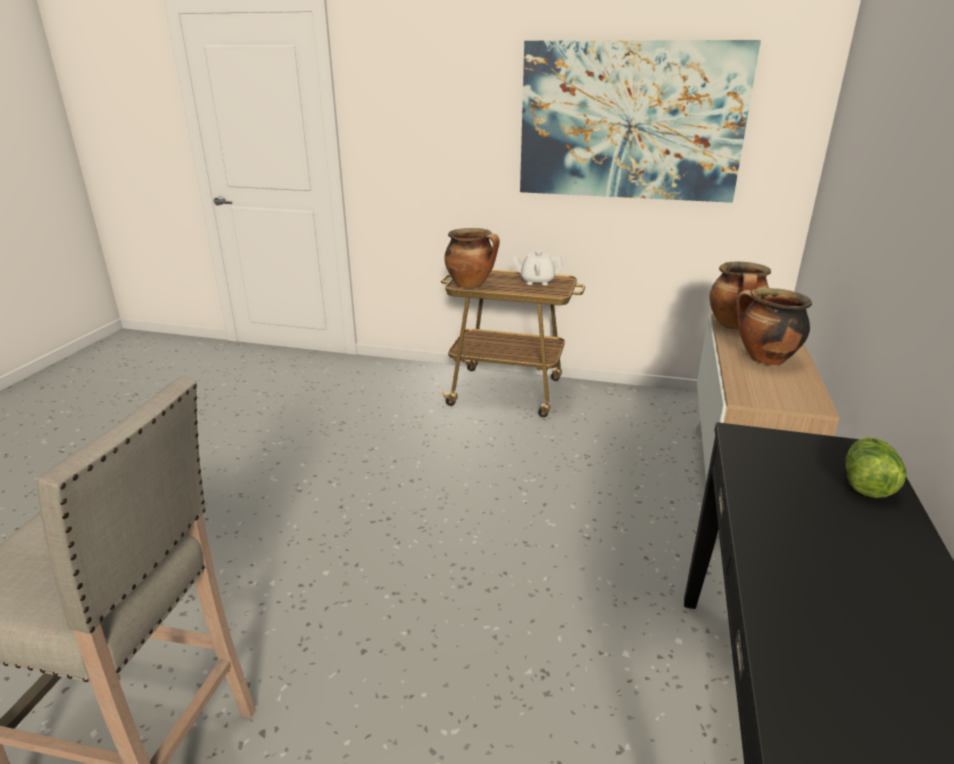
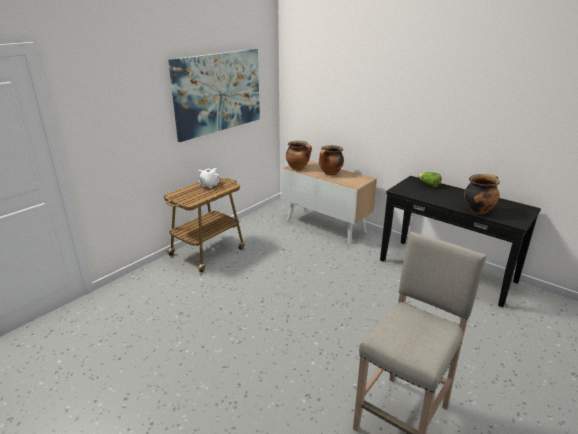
camera: 65 degrees left, 0 degrees up
cooking pot [445,228,500,288] -> cooking pot moved to [464,174,500,214]

